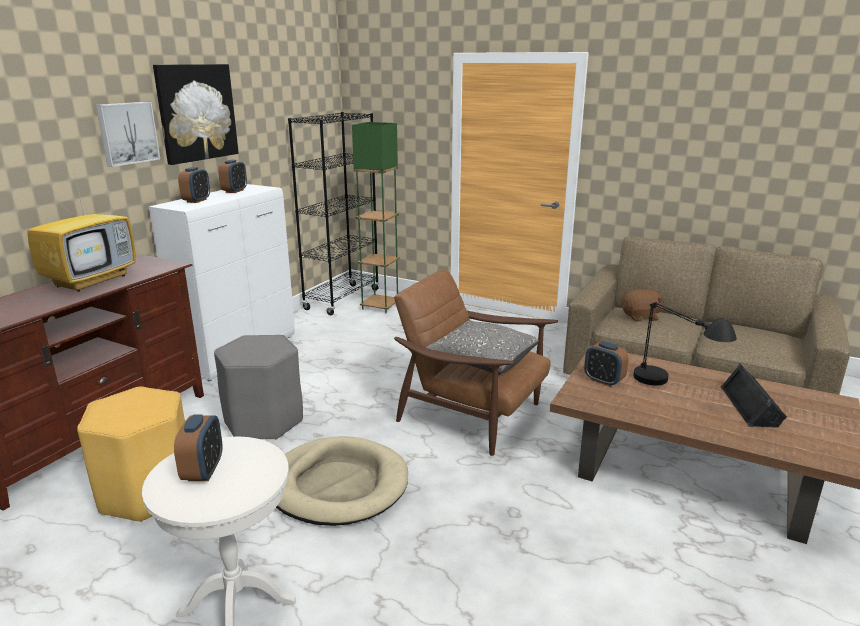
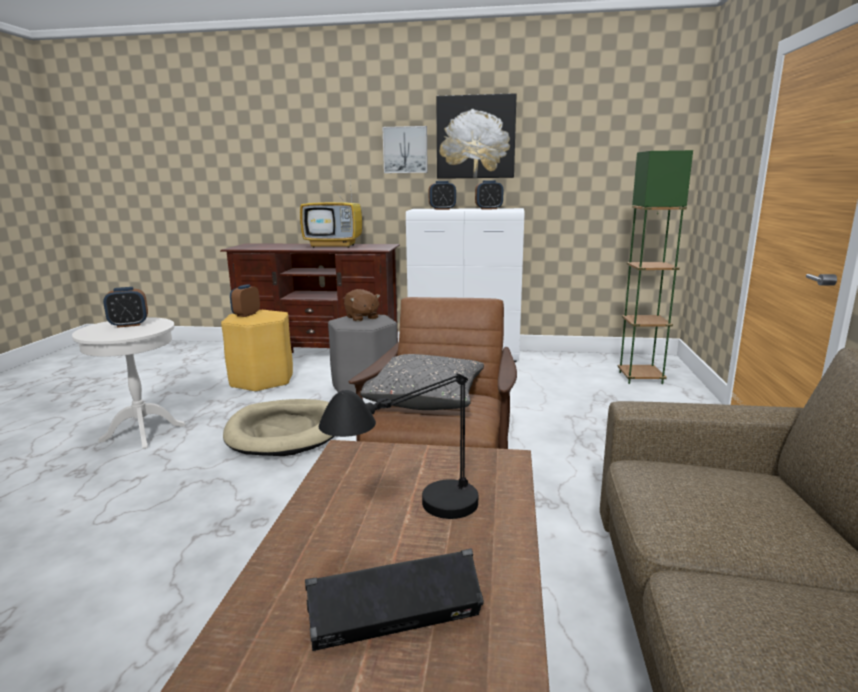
camera: 70 degrees right, 5 degrees down
black bookcase [288,112,379,315] -> none
alarm clock [584,341,629,387] -> alarm clock moved to [230,284,260,317]
brown plush toy [621,288,664,322] -> brown plush toy moved to [344,289,380,322]

